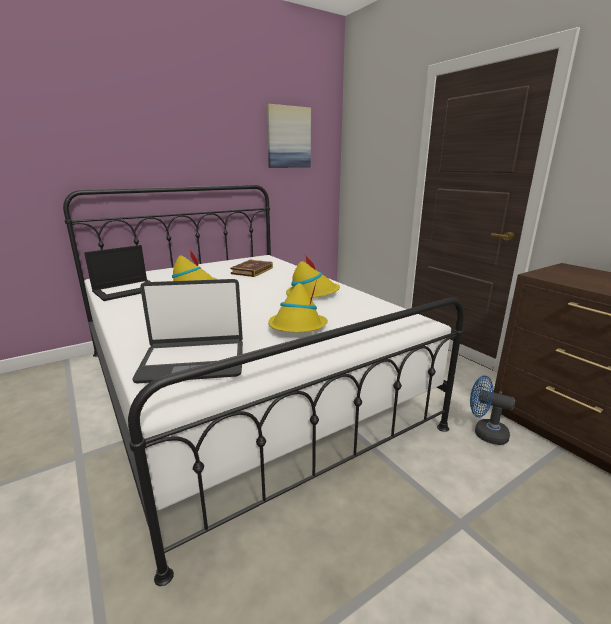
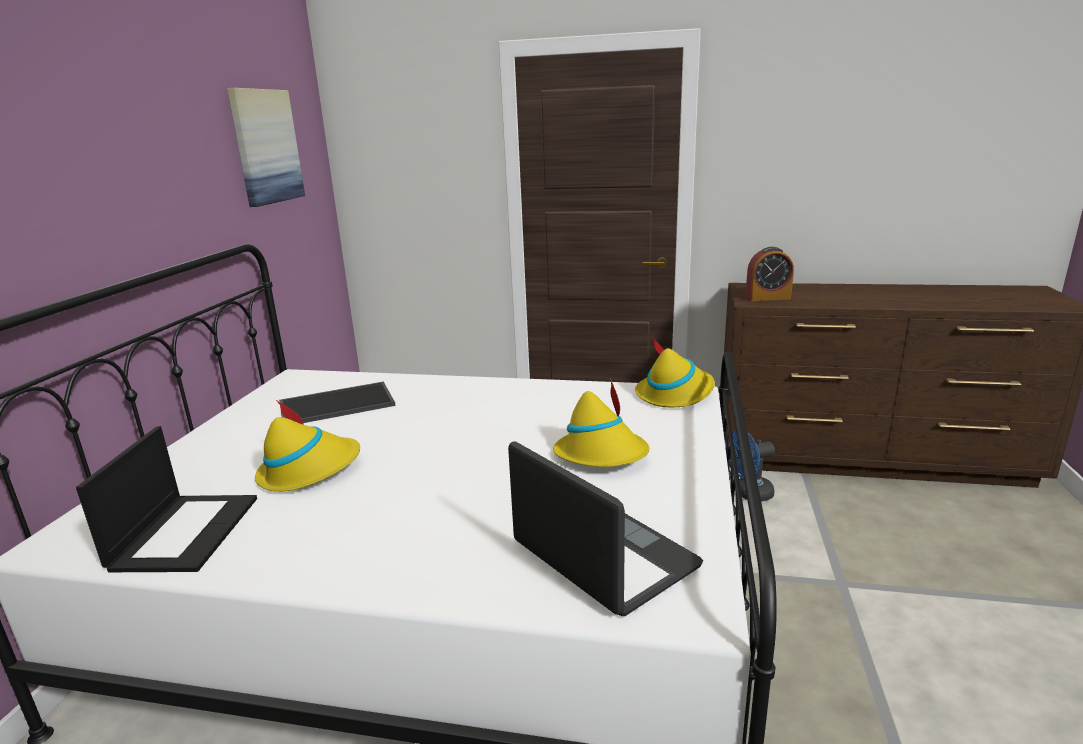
camera: 45 degrees left, 0 degrees up
laptop [132,279,243,383] -> laptop turned 75 degrees counterclockwise [508,441,703,616]
book [230,260,273,277] -> tray [279,381,396,423]
yellow hat [286,255,340,298] -> yellow hat moved to [635,337,715,407]
none -> alarm clock [745,247,794,301]

